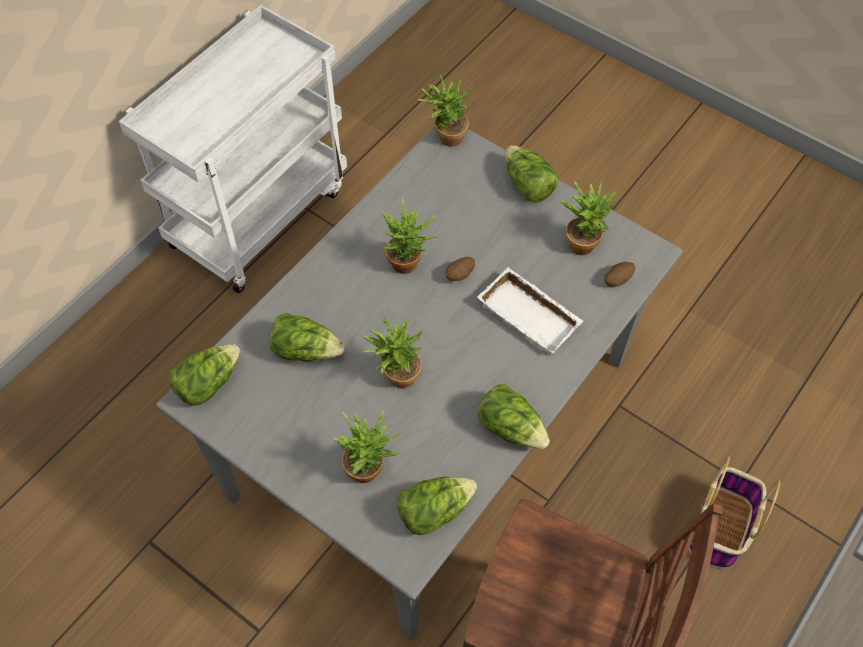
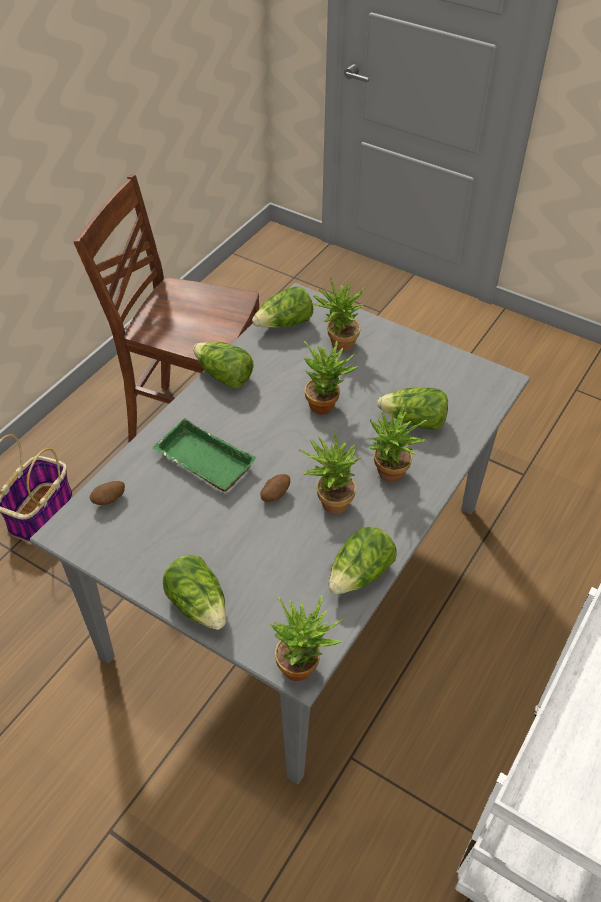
camera: 175 degrees right, 10 degrees down
lettuce [168,344,240,406] -> lettuce moved to [329,527,397,594]
white tray [477,267,584,355] -> green tray [152,418,256,492]
potted plant [561,179,618,255] -> potted plant moved to [369,404,427,482]

